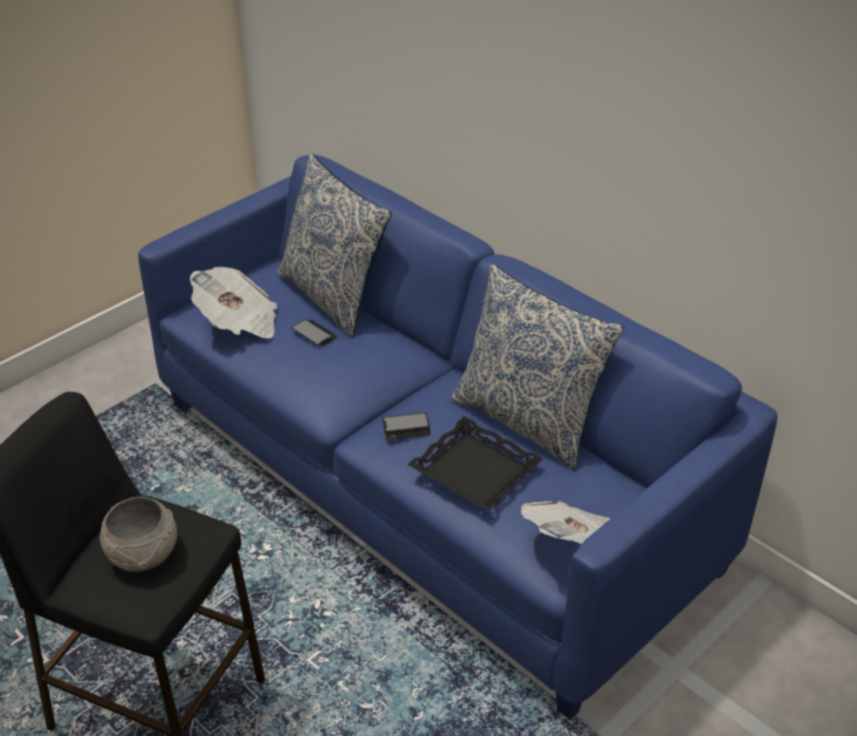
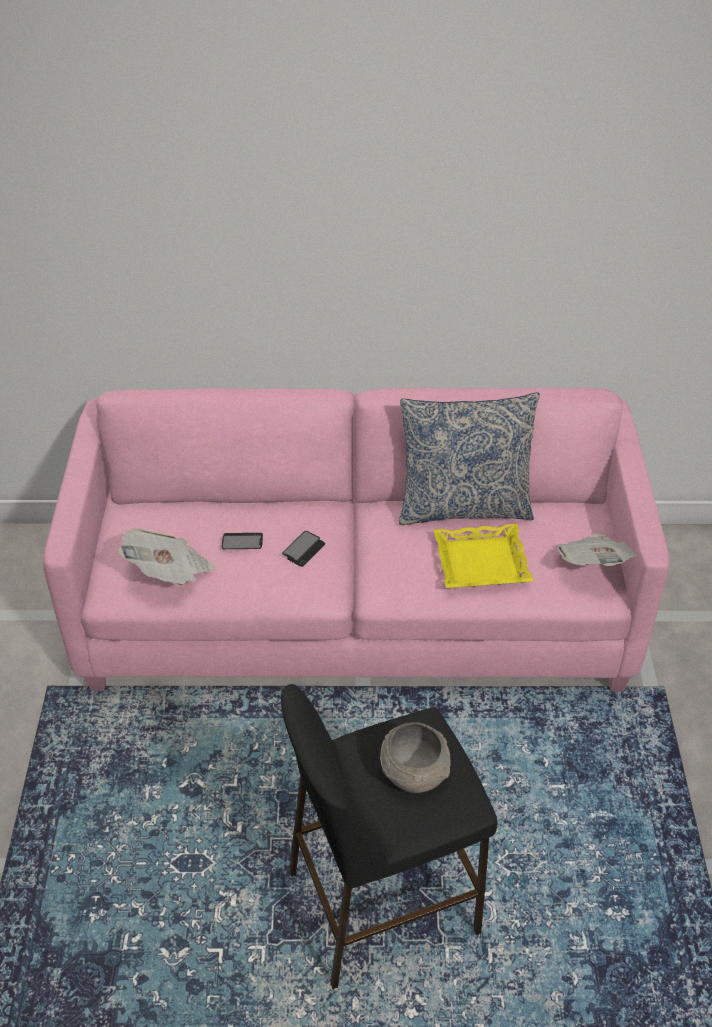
camera: 45 degrees left, 5 degrees up
blue sofa [138,155,777,719] -> pink sofa [43,388,669,692]
pillow [277,153,392,339] -> none
phone [382,413,431,440] -> phone moved to [282,531,325,567]
black tray [407,416,544,511] -> yellow tray [434,524,533,588]

